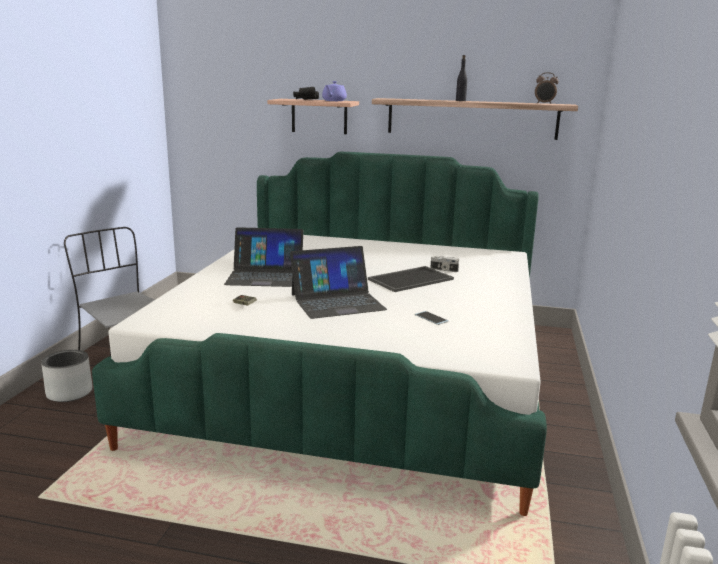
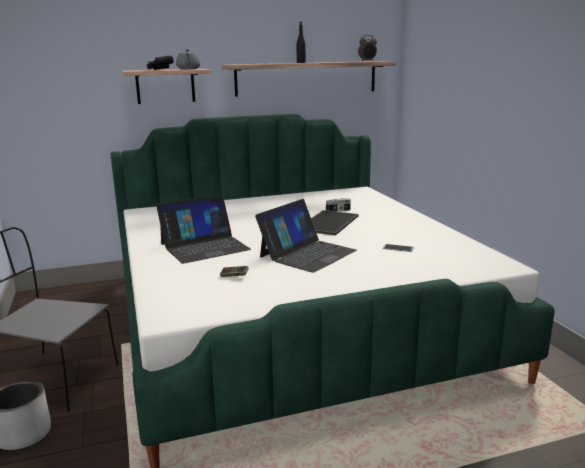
camera: 30 degrees left, 0 degrees up
purple teapot [322,81,347,101] -> grey teapot [176,49,201,69]

